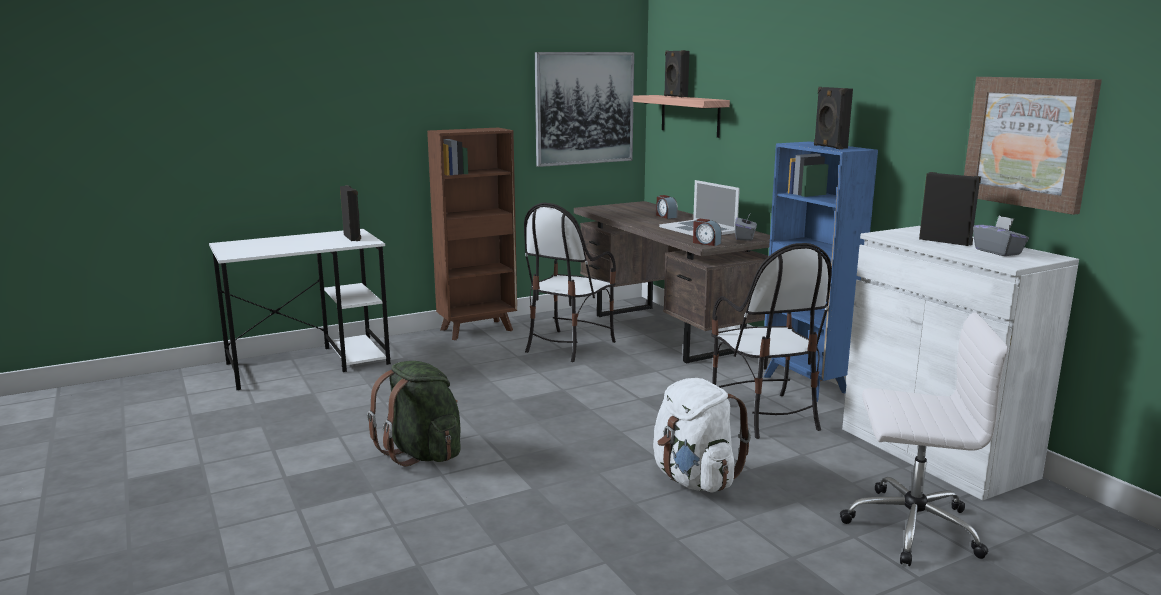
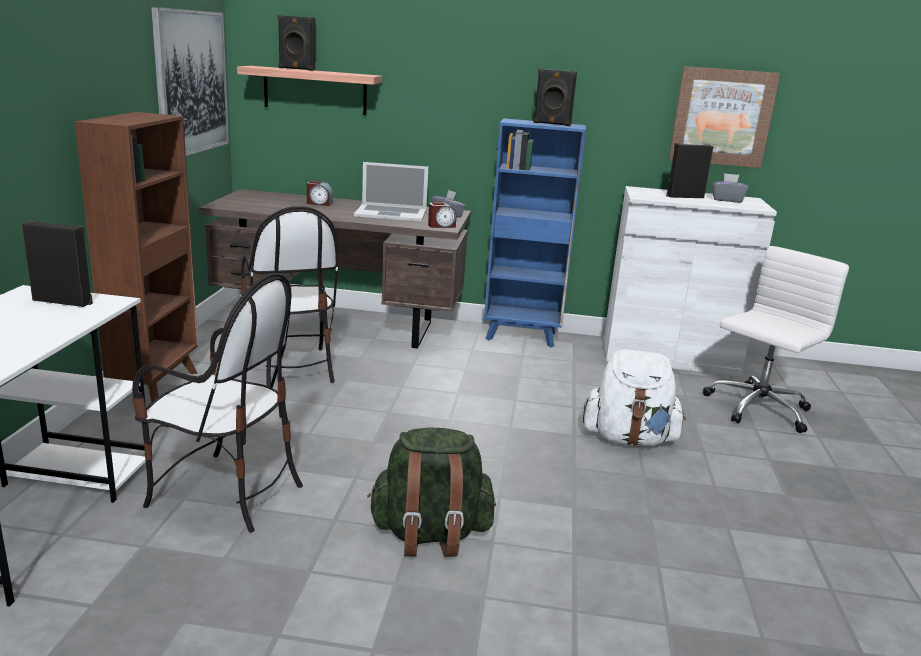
camera: 55 degrees left, 5 degrees up
chair [711,243,832,439] -> chair moved to [132,273,303,533]

